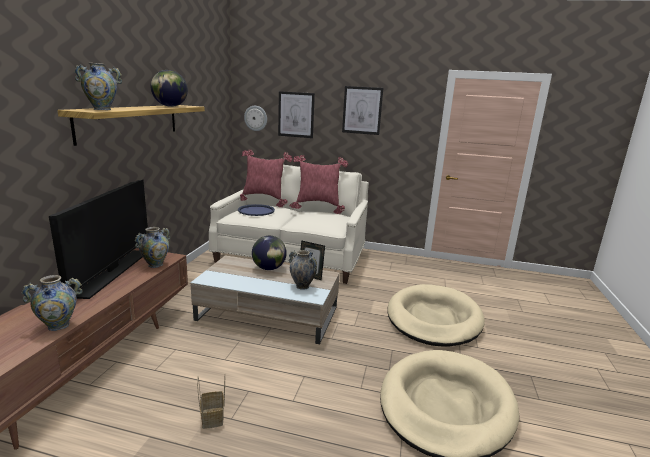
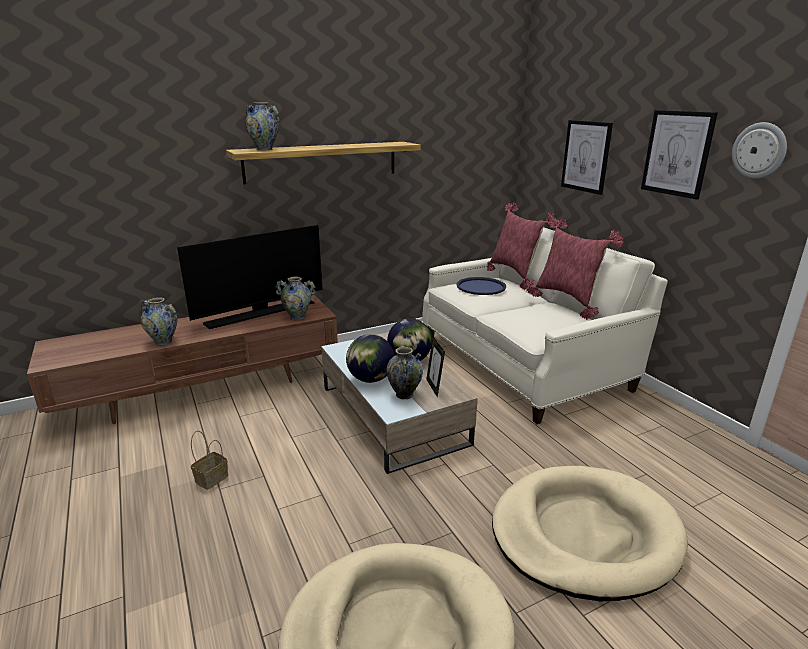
camera: 50 degrees right, 5 degrees up
globe [151,70,188,107] -> globe moved to [346,334,394,383]
wall clock [244,106,267,131] -> wall clock moved to [732,122,787,179]

